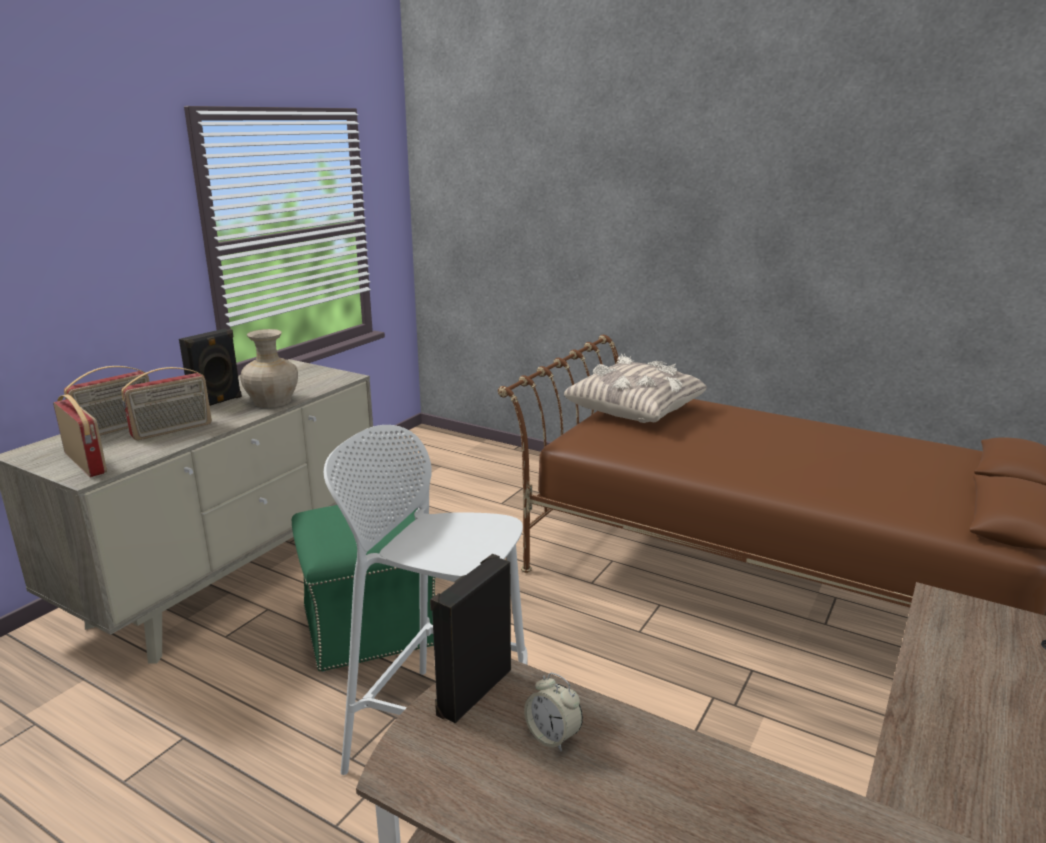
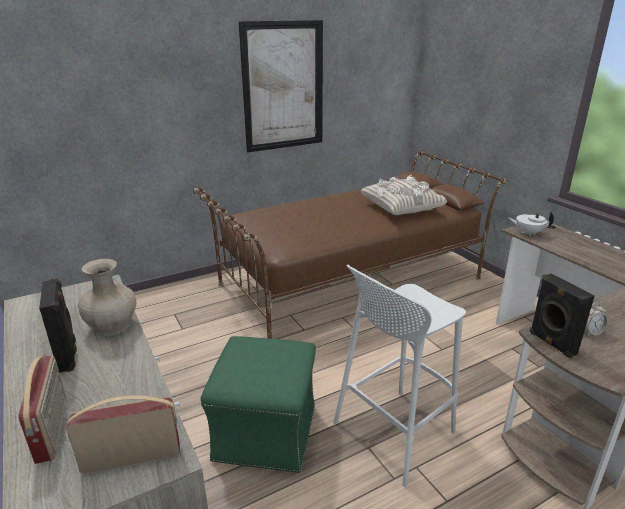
camera: 60 degrees left, 5 degrees up
radio [121,367,212,440] -> none
beige pillow [564,354,707,423] -> beige pillow moved to [361,175,447,215]
none -> picture [238,20,323,153]
none -> white teapot [509,211,554,236]

